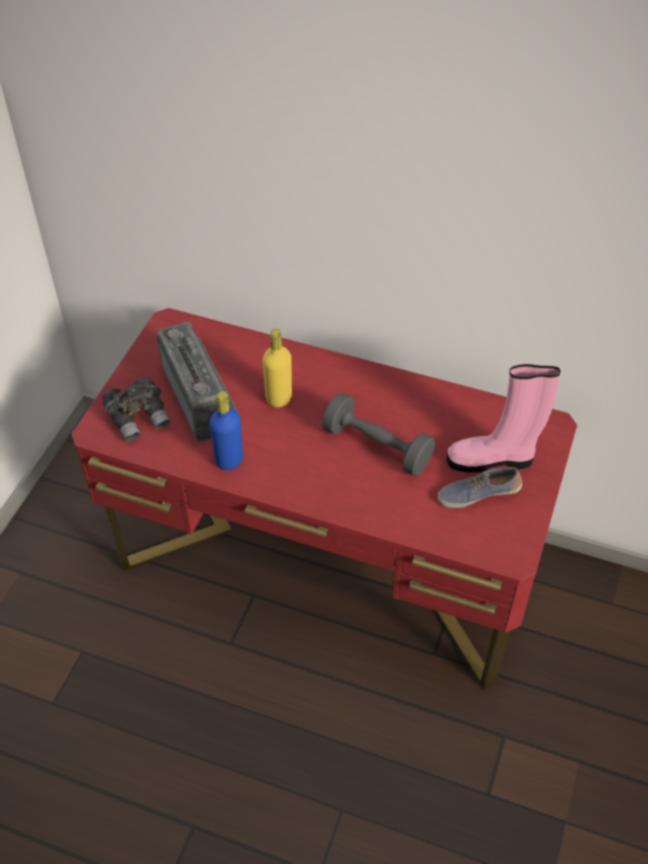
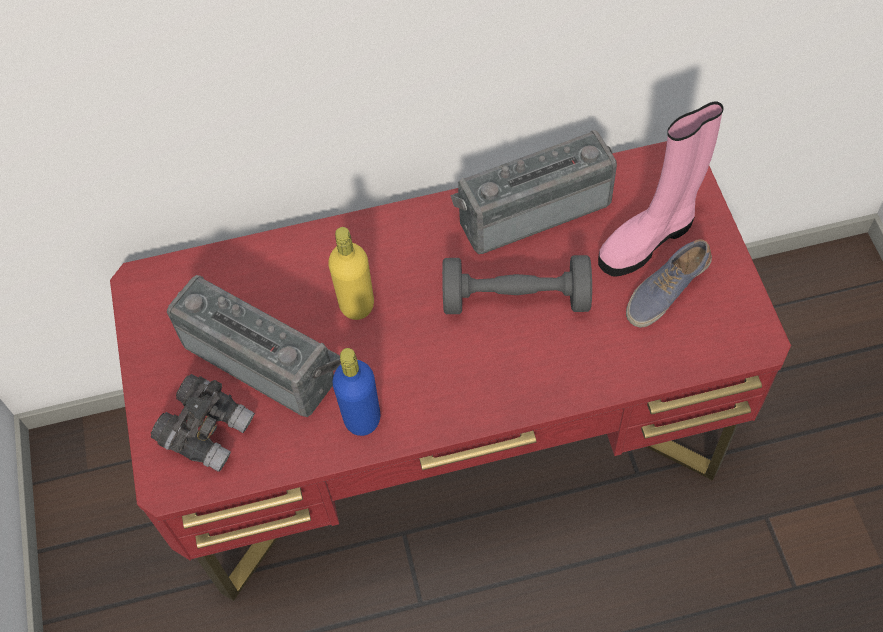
camera: 30 degrees left, 10 degrees up
none -> radio [451,130,617,254]

